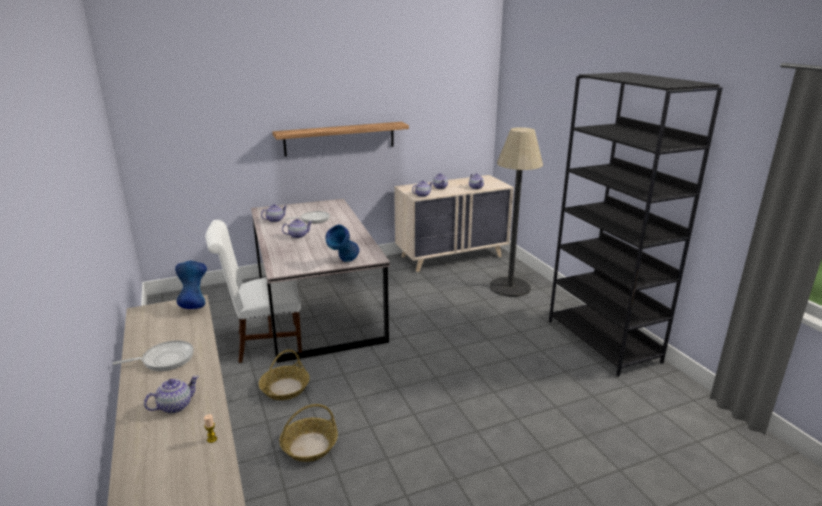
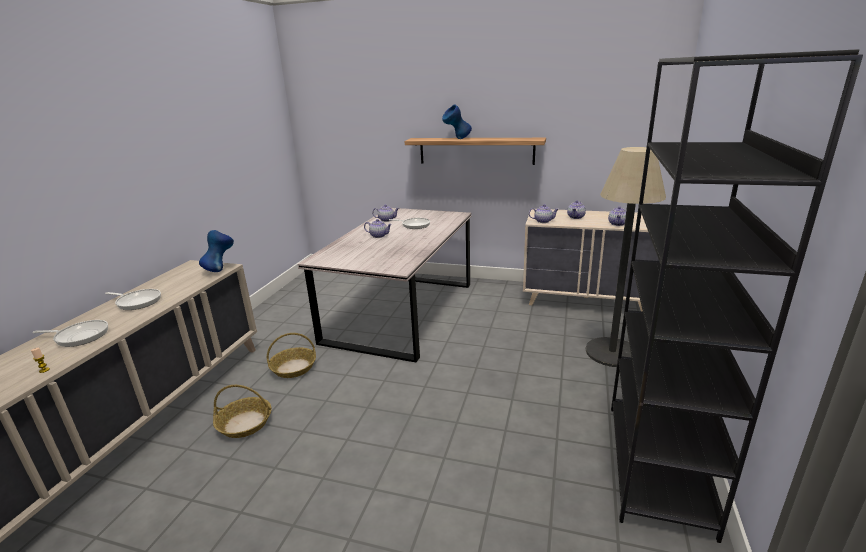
camera: 40 degrees right, 0 degrees up
teapot [144,375,199,413] -> frying pan [32,320,108,347]
white chair [206,220,302,363] -> none
blue vase [326,224,359,262] -> blue vase moved to [442,104,472,139]

